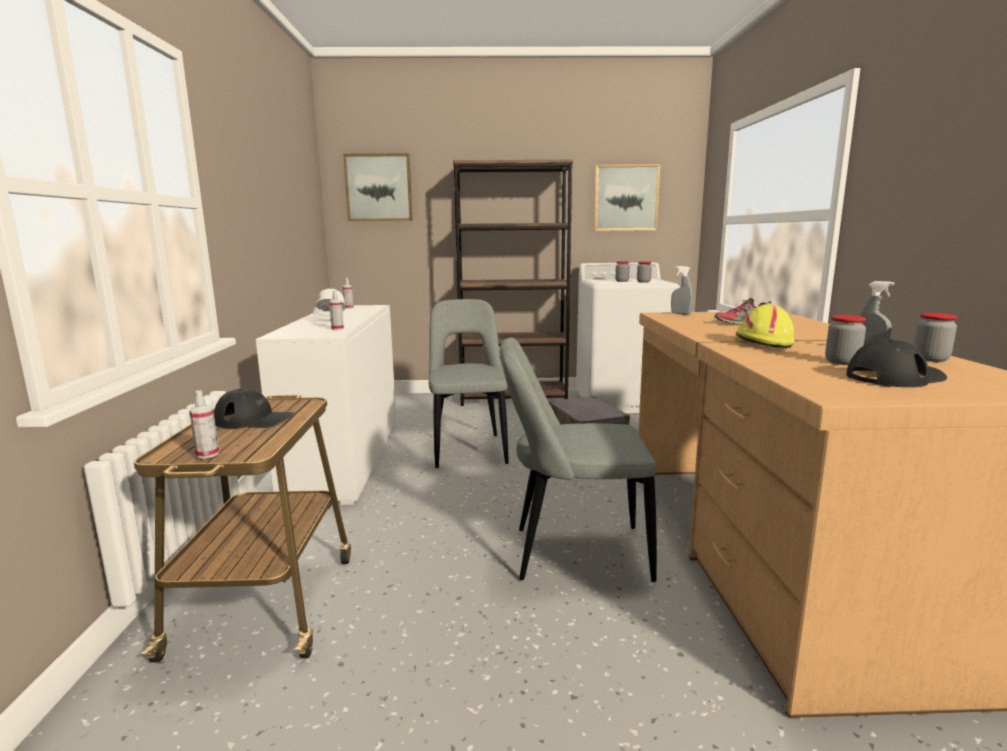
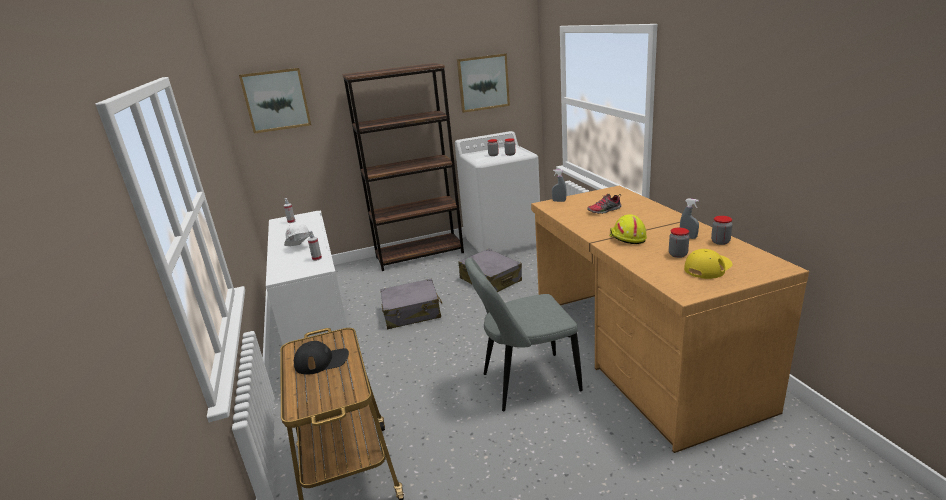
camera: 15 degrees left, 10 degrees up
spray bottle [189,390,219,459] -> none
grey chair [429,299,509,468] -> grey suitcase [380,278,442,329]
black cap [846,339,947,387] -> yellow cap [684,249,732,279]

